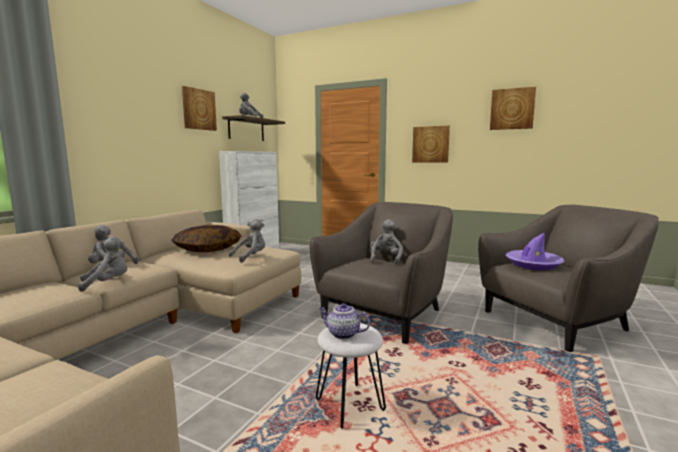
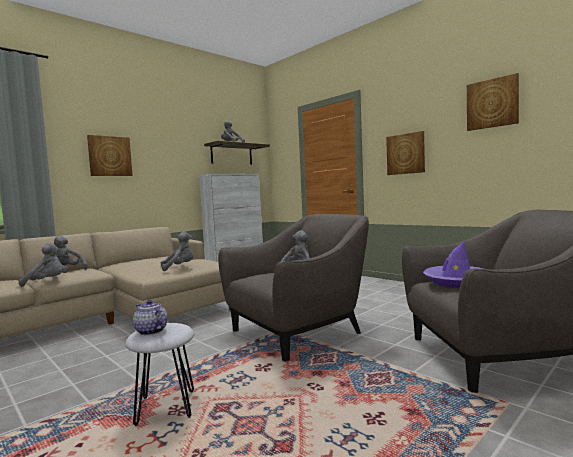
camera: 20 degrees right, 5 degrees down
pillow [171,225,241,252] -> none
picture [182,86,217,131] -> picture moved to [87,135,133,176]

